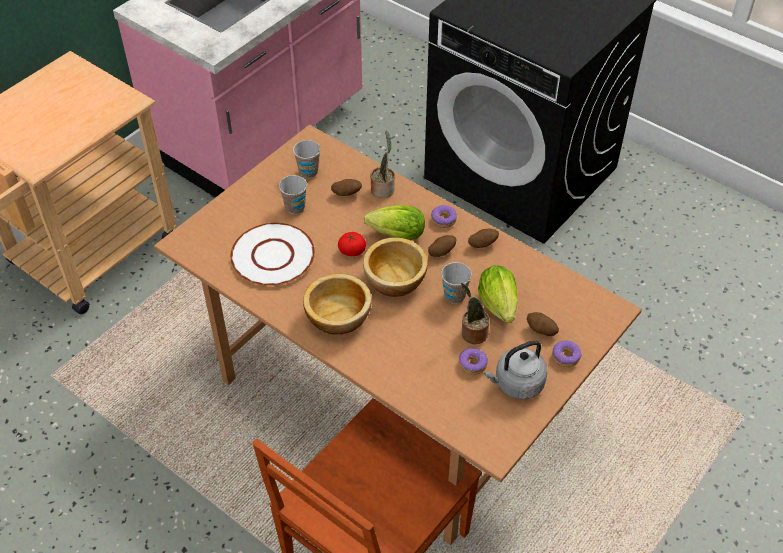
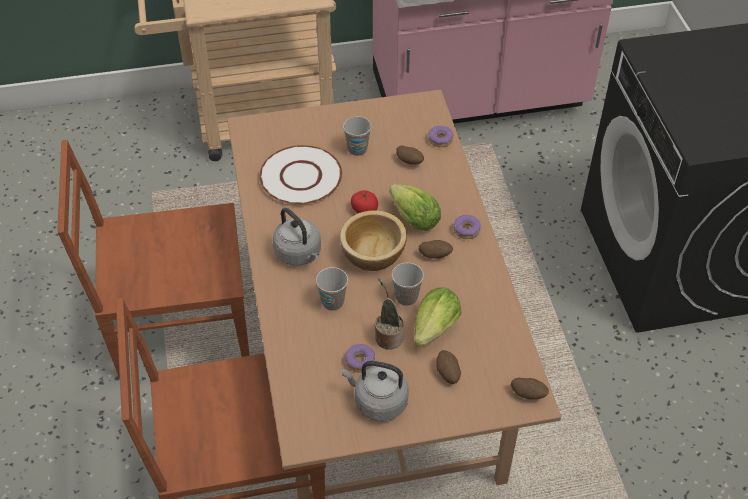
camera: 40 degrees right, 0 degrees up
cup [293,140,320,178] -> cup moved to [316,267,348,311]
bowl [303,274,371,335] -> grey kettle [273,208,321,266]
potted plant [370,131,395,198] -> none
potato [468,229,499,248] -> potato moved to [511,378,549,399]
donut [552,340,582,367] -> donut moved to [428,126,453,147]
none -> brown chair [57,140,250,379]

